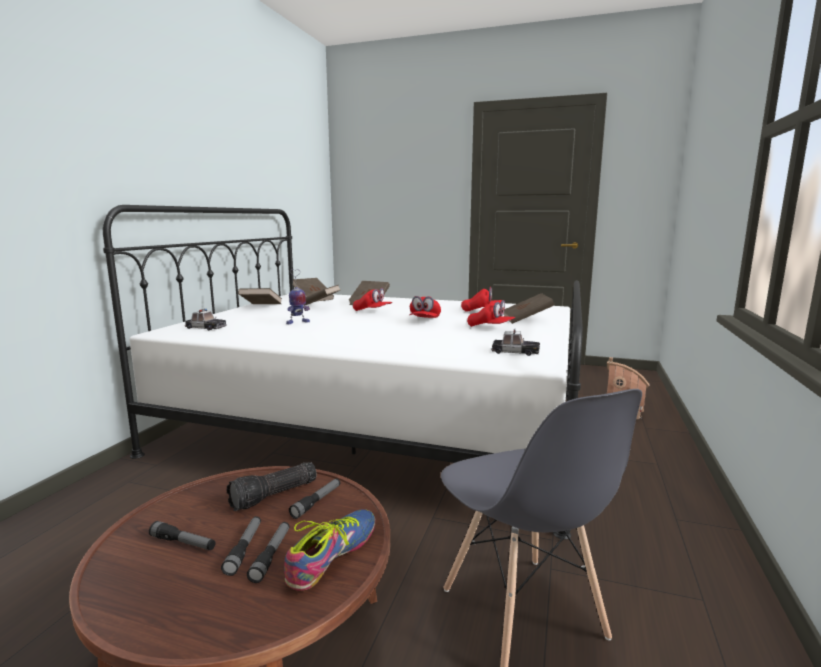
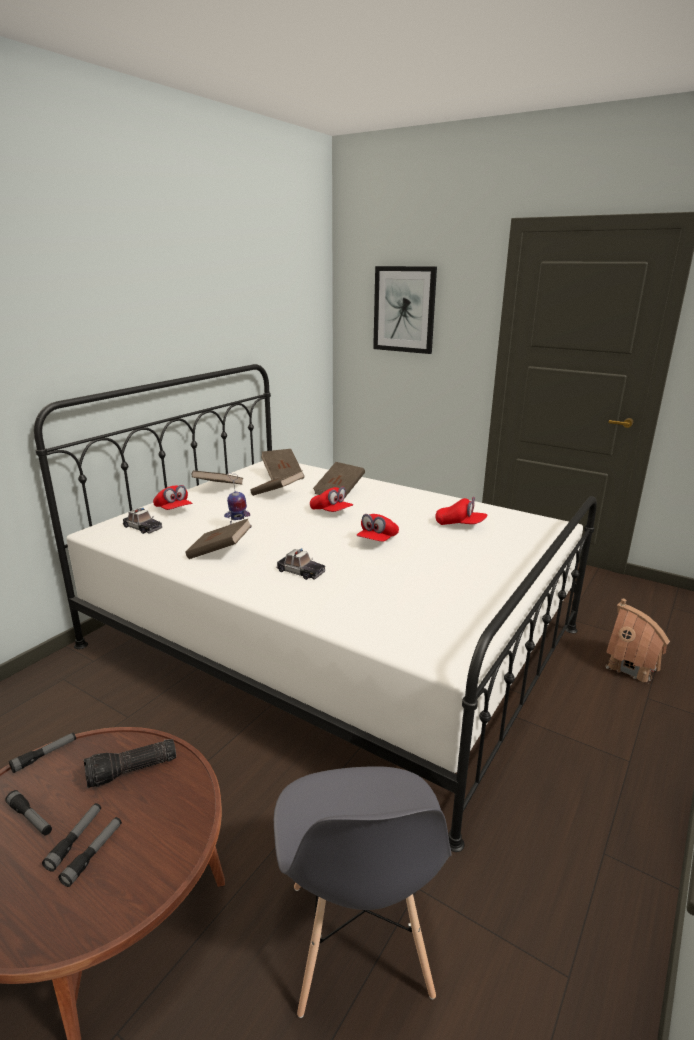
camera: 15 degrees right, 10 degrees up
shoe [284,509,375,591] -> none
flashlight [289,478,340,519] -> flashlight moved to [9,732,76,773]
red cap [467,300,516,327] -> red cap moved to [153,485,192,510]
toy car [491,328,540,356] -> toy car moved to [276,548,325,580]
brown book [504,293,554,324] -> brown book moved to [185,519,252,559]
none -> picture [373,266,437,354]

